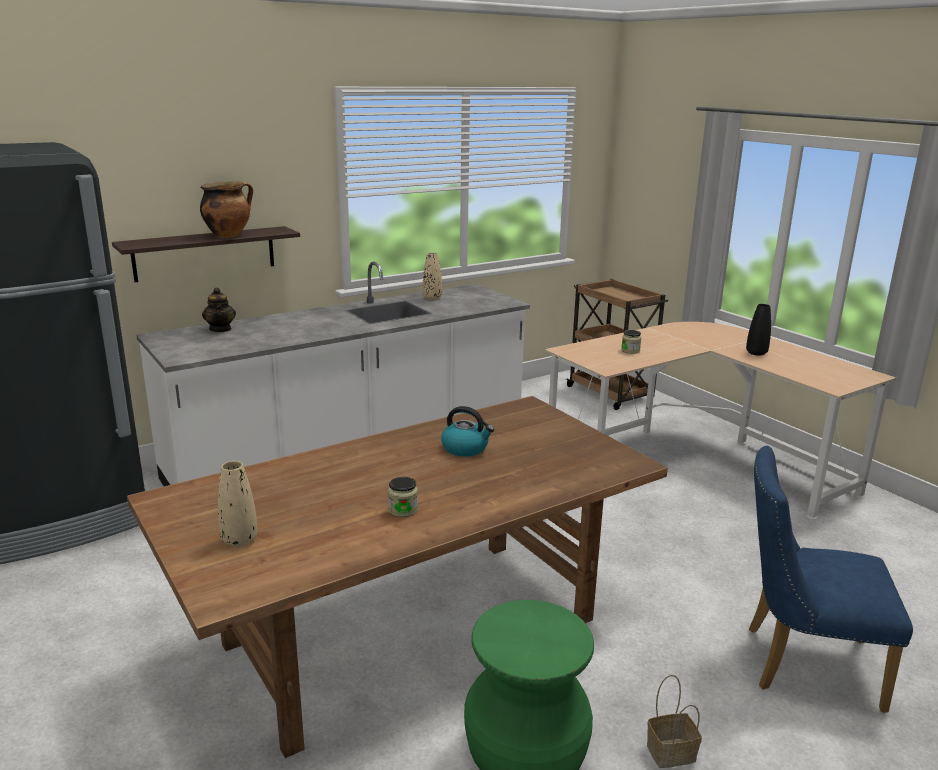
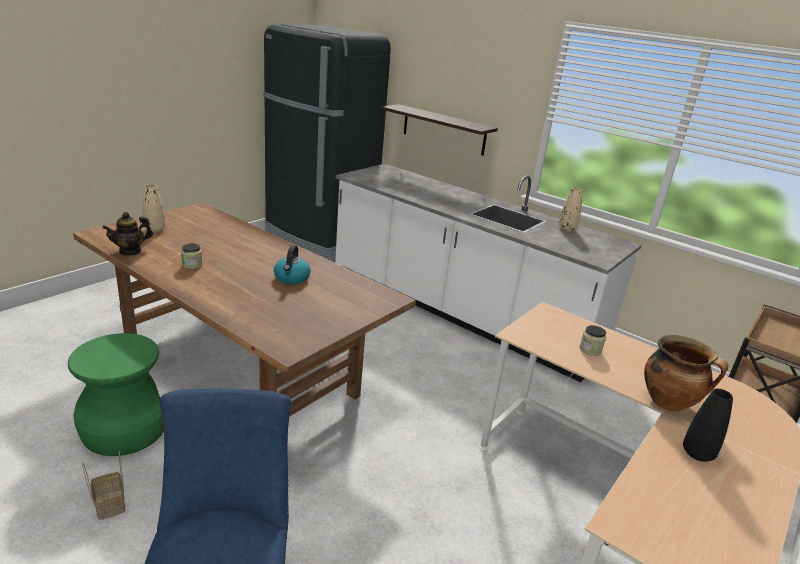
camera: 70 degrees right, 5 degrees up
cooking pot [200,181,253,238] -> cooking pot moved to [644,335,728,412]
teapot [202,287,236,332] -> teapot moved to [103,212,153,256]

